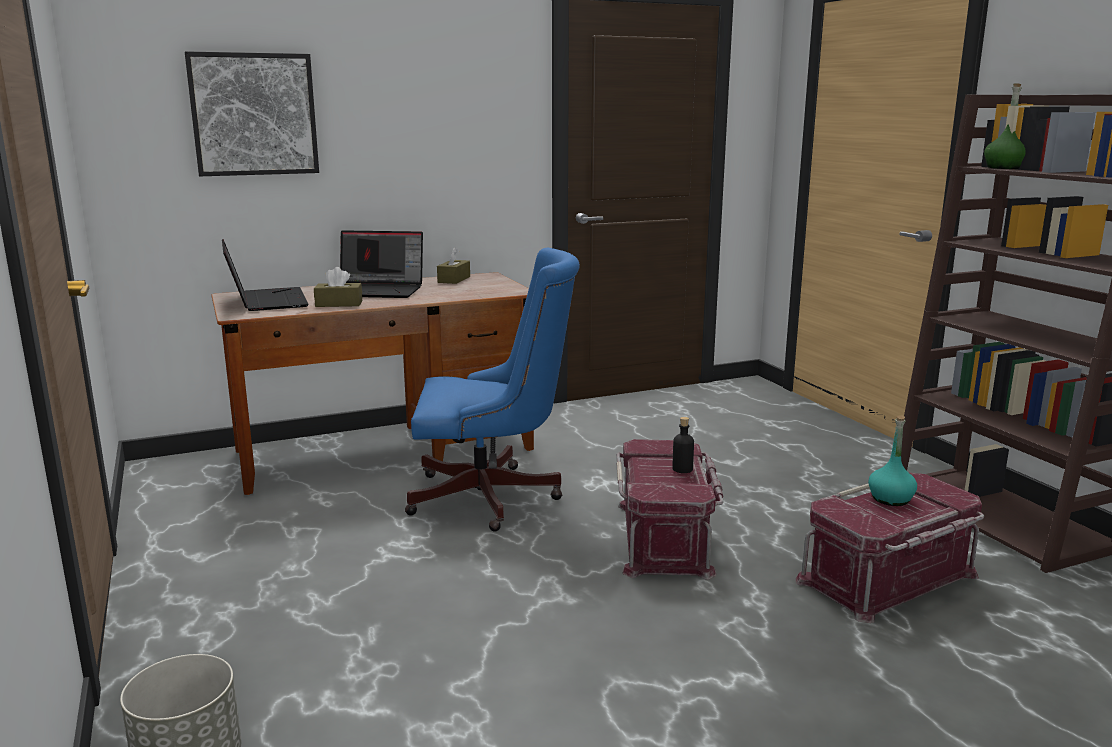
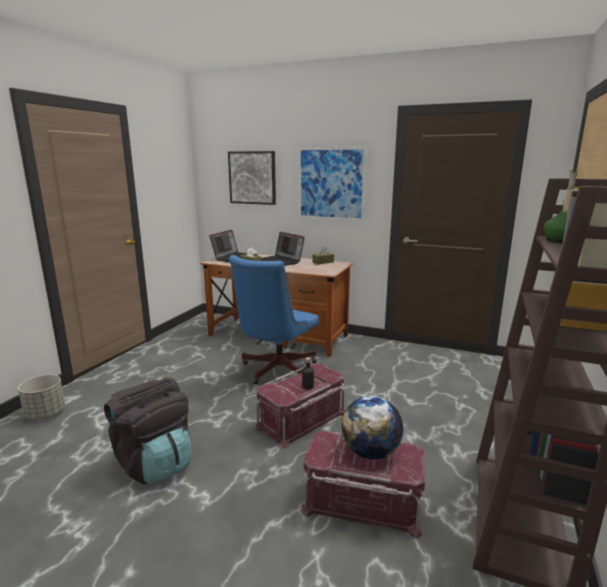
camera: 45 degrees right, 0 degrees up
blue office chair [405,248,580,532] -> blue office chair turned 75 degrees clockwise [229,255,319,384]
turquoise bottle [868,415,917,506] -> globe [342,396,404,460]
none -> black backpack [104,378,192,484]
none -> picture [298,146,367,221]

